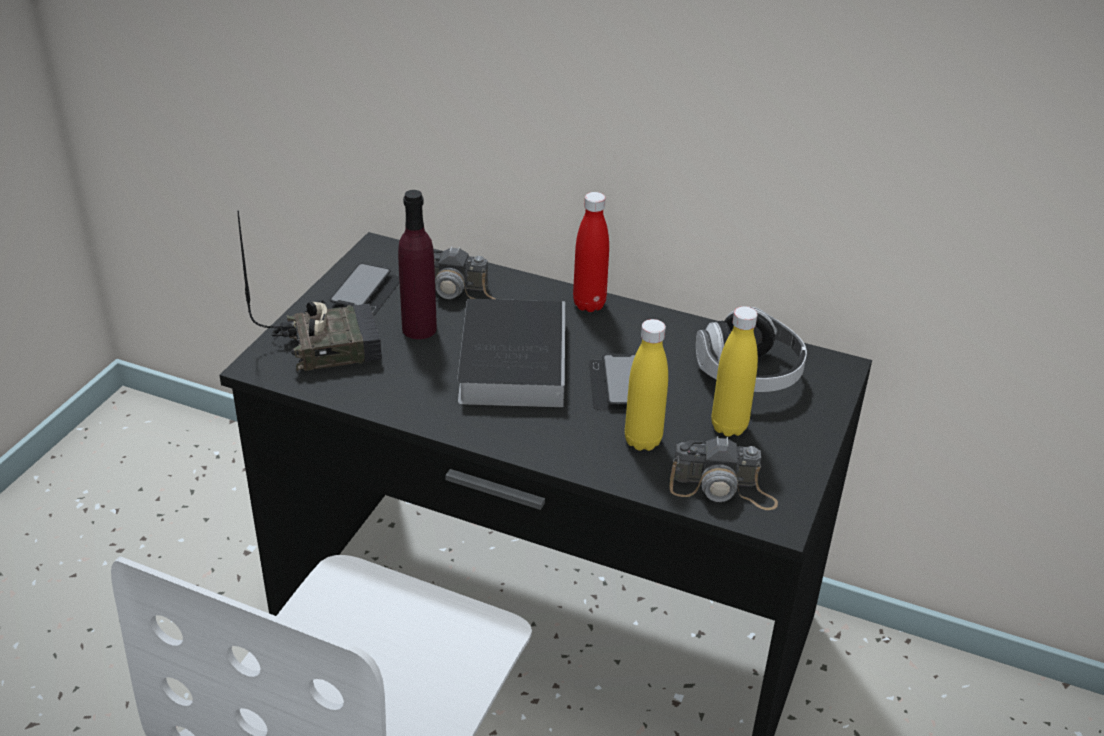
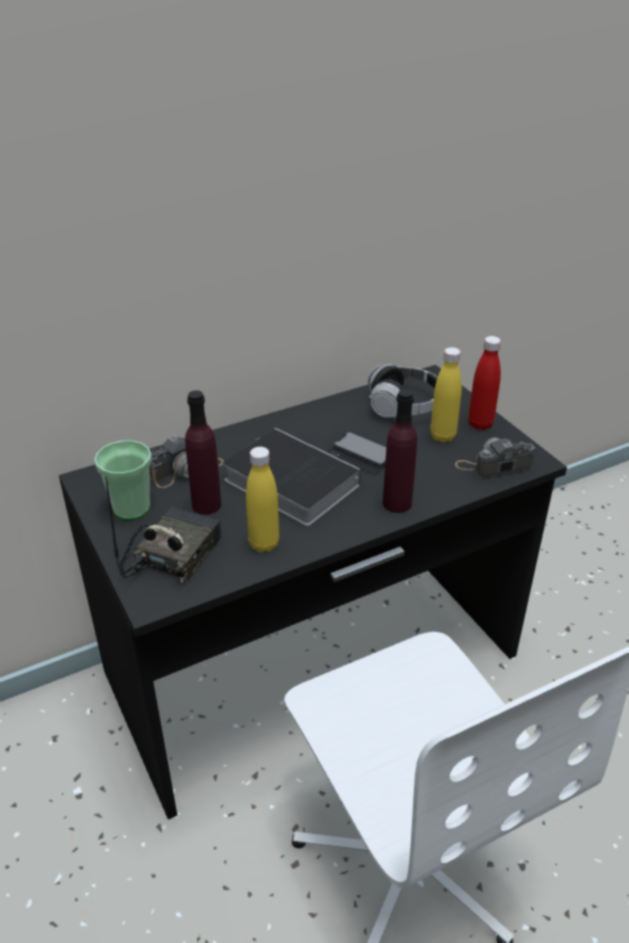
camera: 50 degrees left, 0 degrees up
phone [329,263,399,316] -> cup [94,440,152,520]
red bottle [573,192,609,312] -> red bottle moved to [468,336,501,430]
yellow bottle [625,319,668,451] -> yellow bottle moved to [246,447,279,553]
camera [670,436,778,510] -> camera turned 150 degrees counterclockwise [455,437,535,479]
none -> purple bottle [383,389,417,513]

